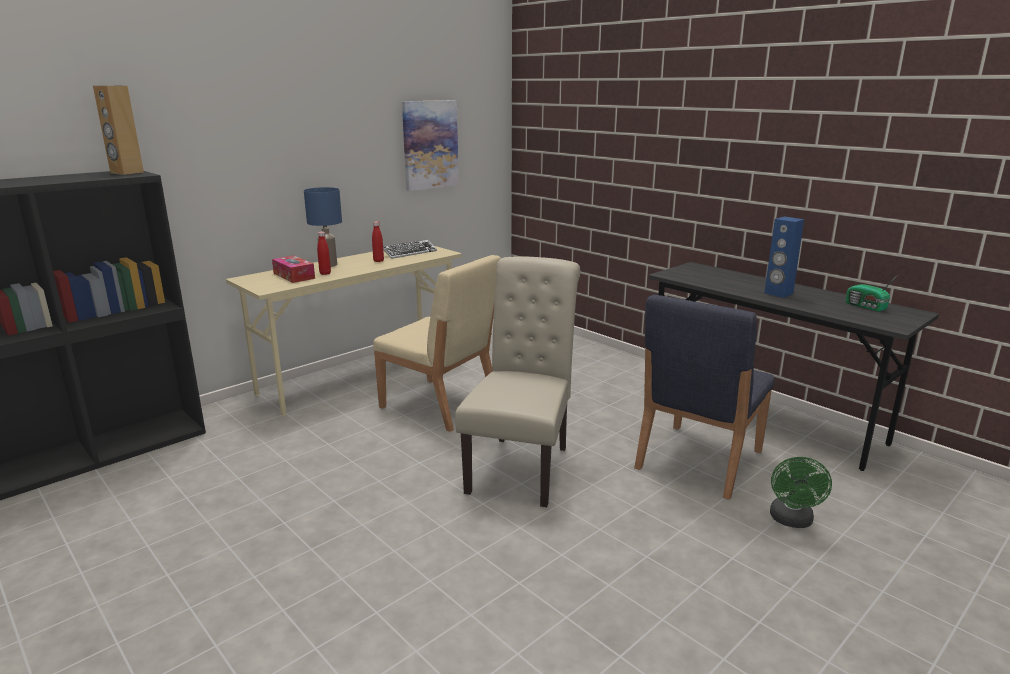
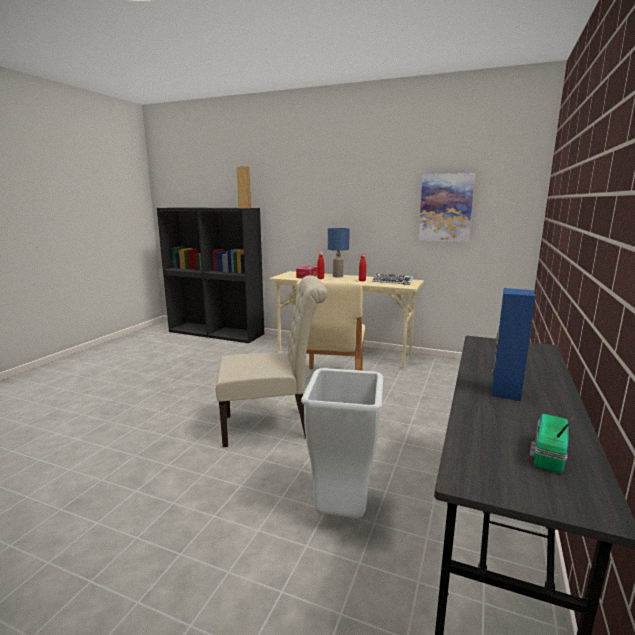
camera: 65 degrees right, 5 degrees down
blue chair [634,295,775,500] -> grey trash can [301,368,383,518]
green fan [770,457,832,528] -> none

